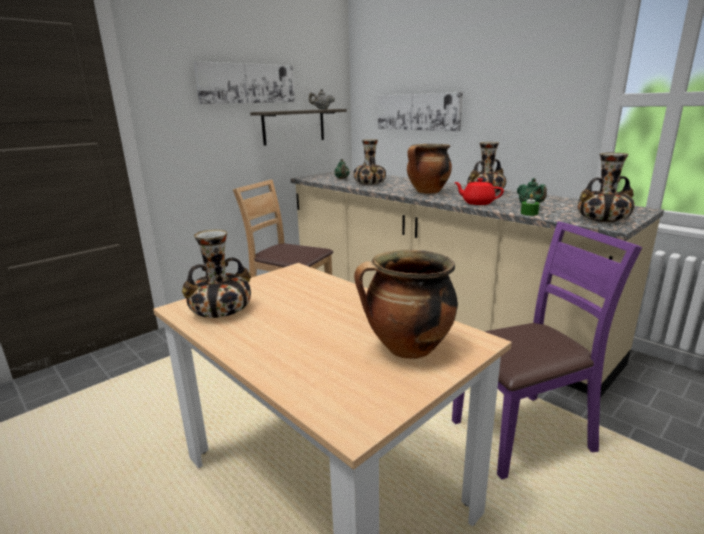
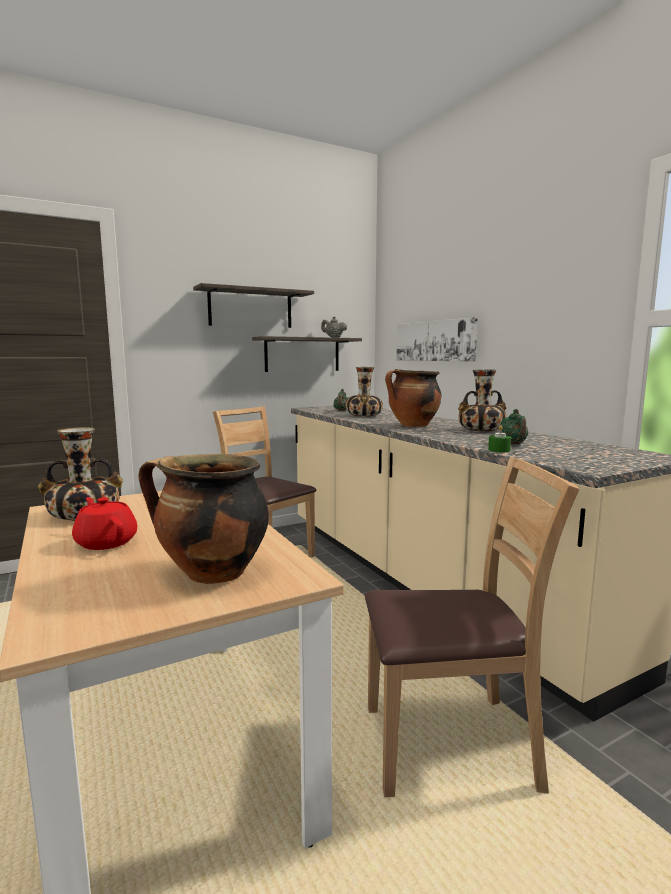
camera: 15 degrees right, 10 degrees down
picture [193,61,295,104] -> shelf [193,283,314,328]
purple chair [452,221,642,480] -> brown chair [365,456,580,797]
red teapot [454,178,504,205] -> red teapot moved to [72,497,137,550]
vase [578,153,635,222] -> none

